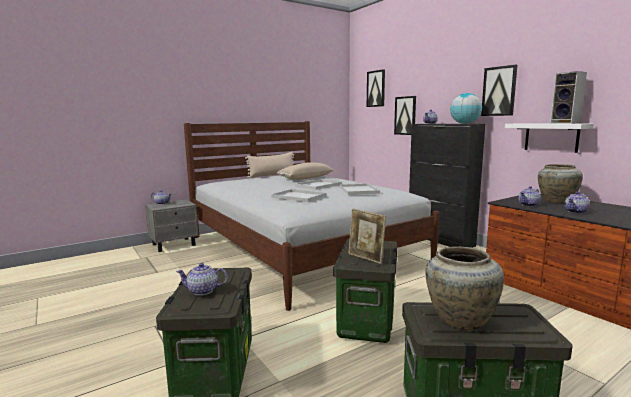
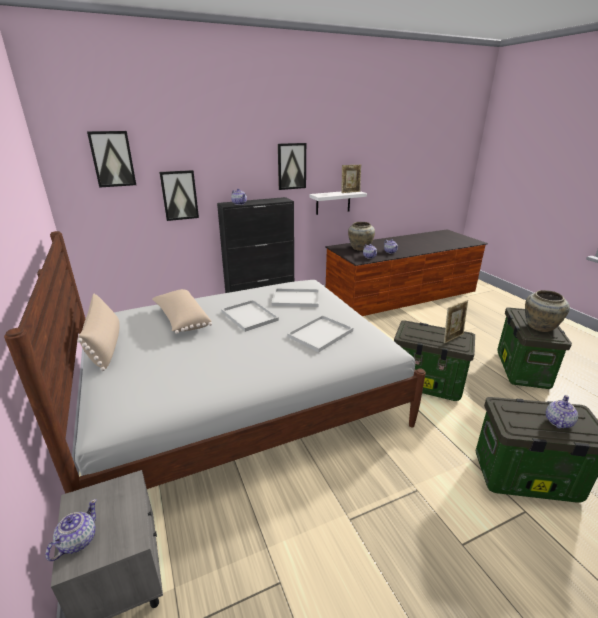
camera: 80 degrees left, 15 degrees up
teapot [176,263,228,296] -> teapot turned 150 degrees counterclockwise [546,395,578,429]
globe [450,93,482,124] -> none
speaker [550,71,587,124] -> picture frame [341,165,361,193]

